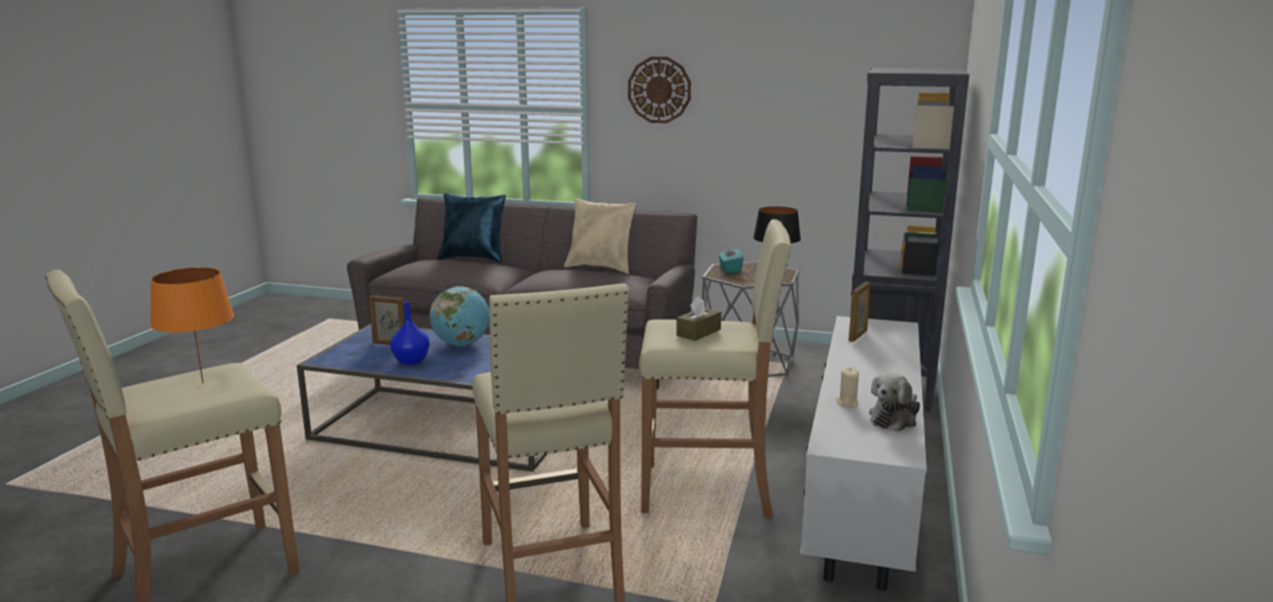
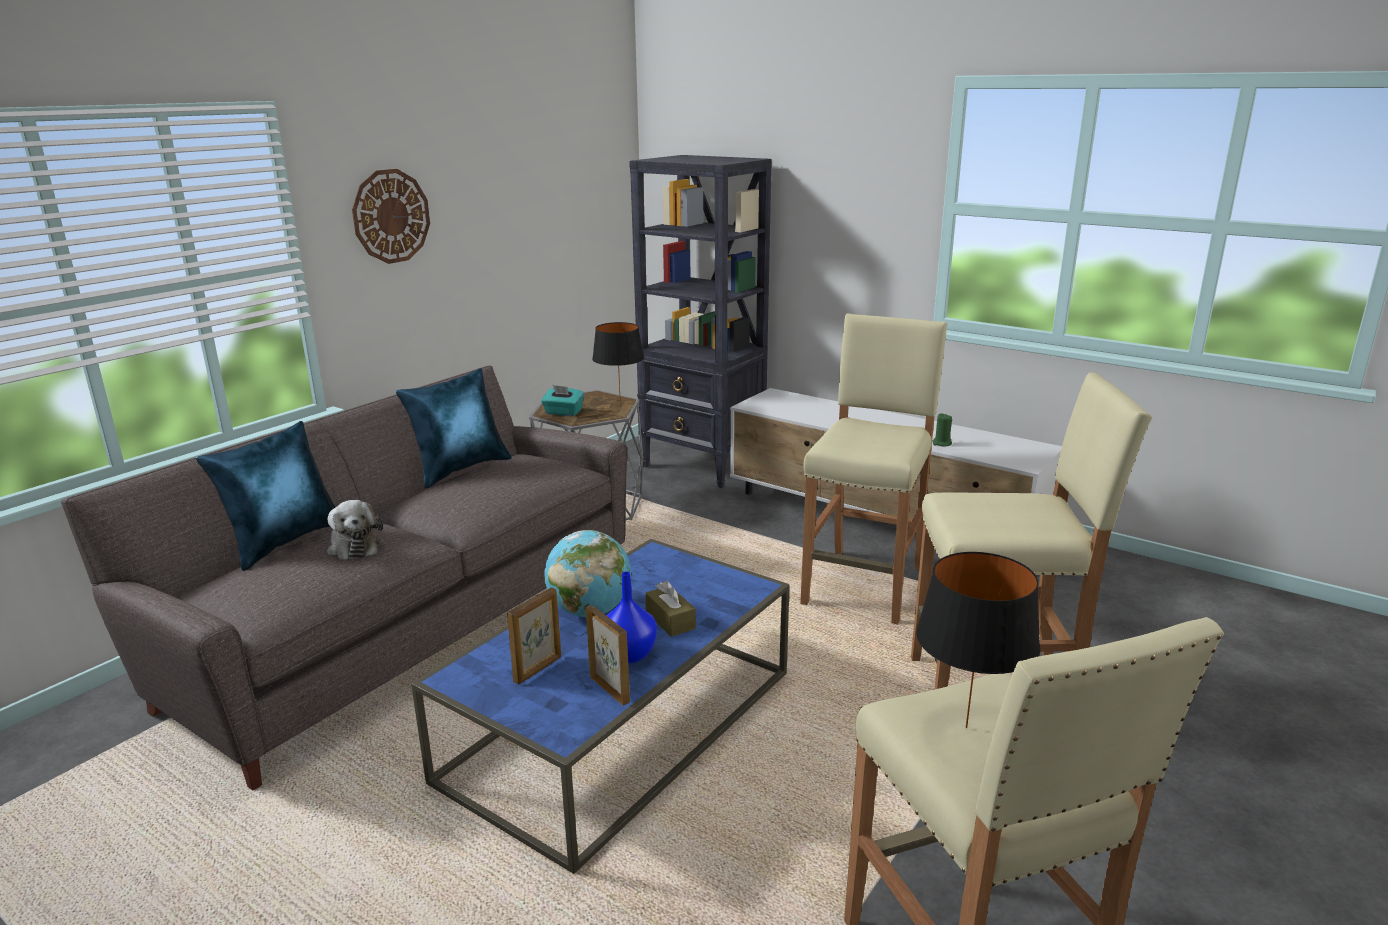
camera: 70 degrees left, 5 degrees up
orange table lamp [150,267,234,384] -> black table lamp [916,552,1040,728]
beige pillow [564,199,637,274] -> blue pillow [396,368,512,488]
brown tissue box [676,296,721,341] -> brown tissue box moved to [645,580,696,637]
beige candle [836,367,859,407] -> green candle [932,413,952,446]
picture frame [849,282,871,342] -> picture frame moved to [586,605,630,706]
plush toy [869,372,920,432] -> plush toy moved to [327,500,383,560]

